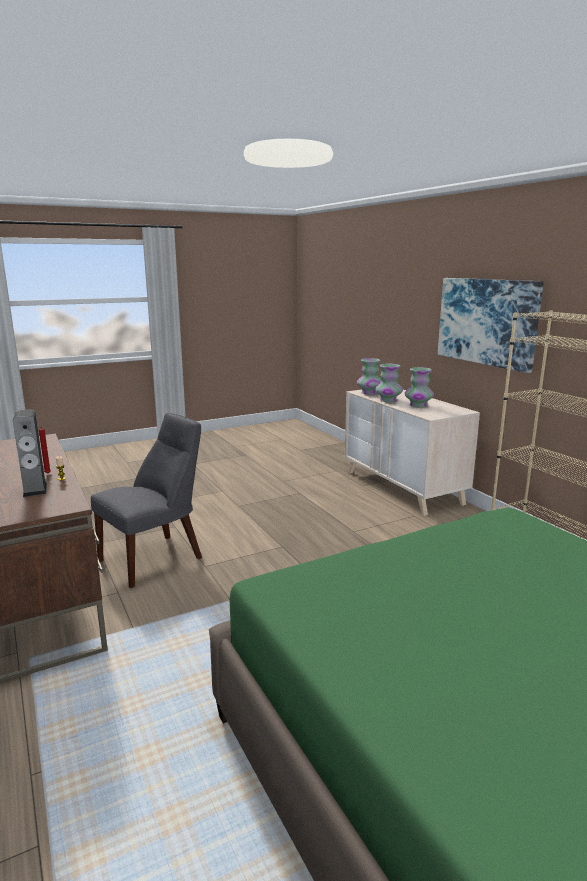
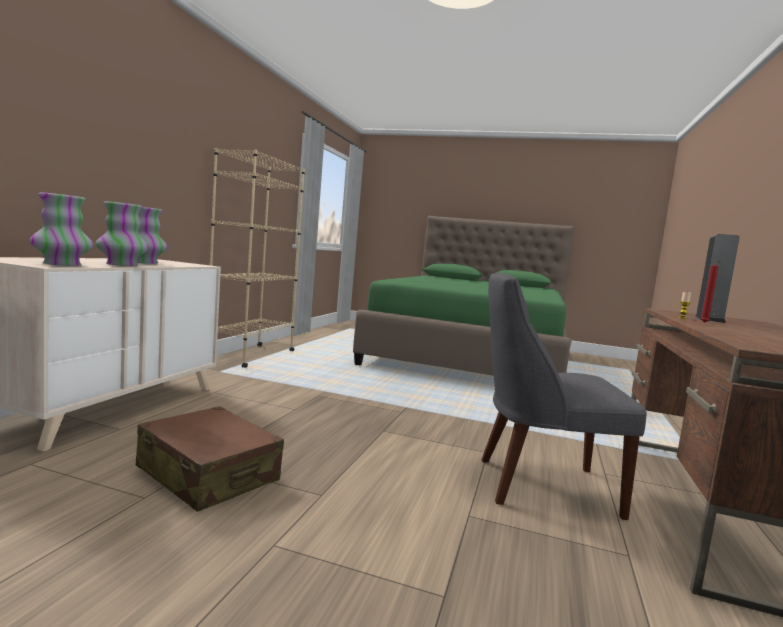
camera: 135 degrees left, 10 degrees down
picture [438,278,544,373] -> none
none -> brown suitcase [136,406,284,512]

